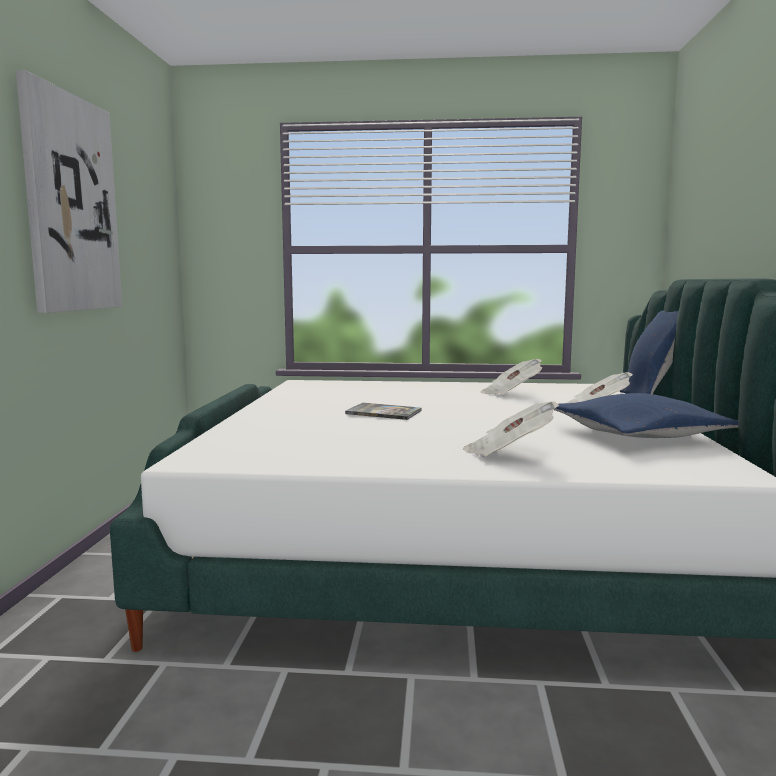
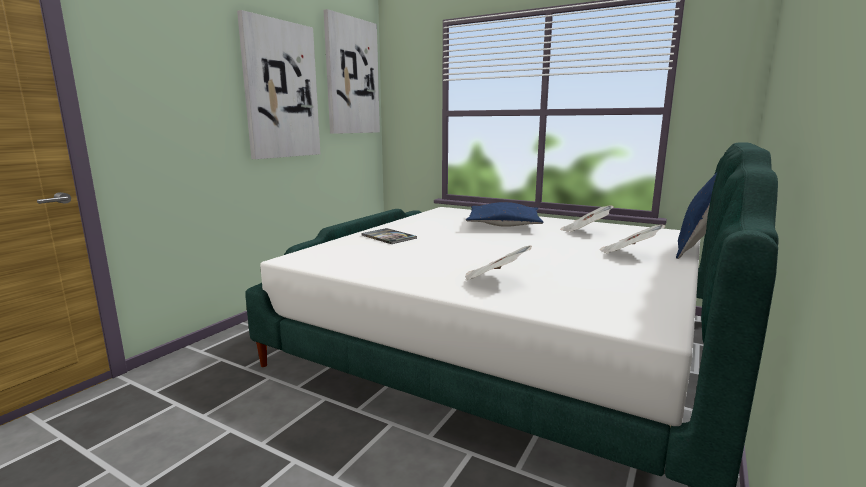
camera: 25 degrees right, 5 degrees up
book [345,403,422,420] -> book moved to [362,228,417,244]
blue pillow [554,393,738,438] -> blue pillow moved to [466,202,543,227]
none -> picture [324,9,380,134]

